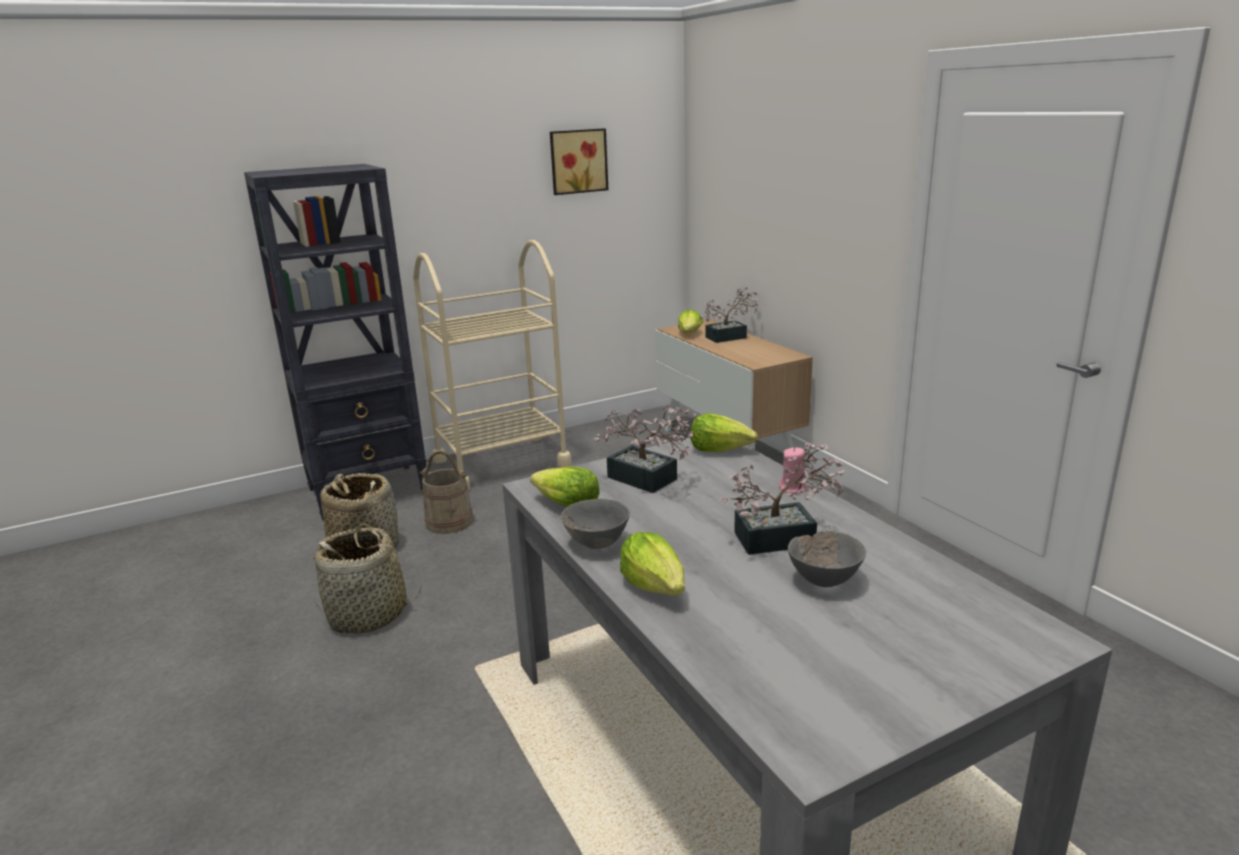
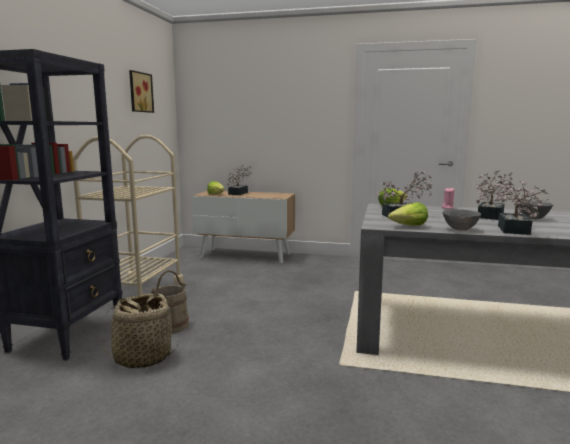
camera: 50 degrees left, 10 degrees down
basket [310,523,421,634] -> none
lettuce [620,532,685,596] -> potted plant [495,181,548,235]

